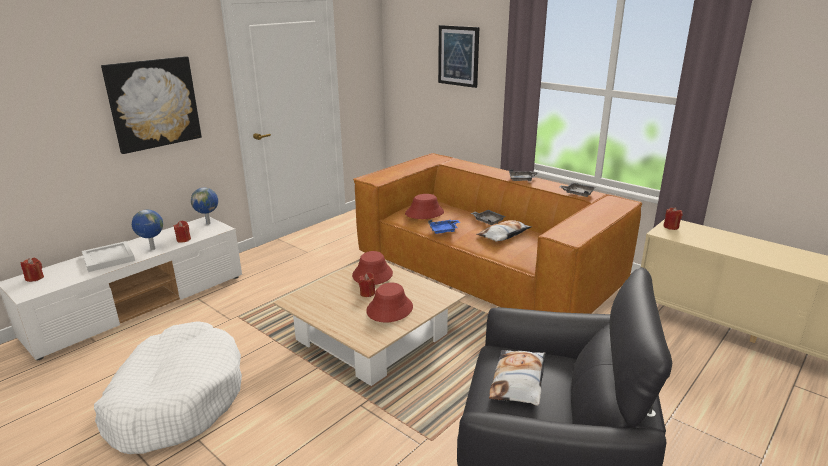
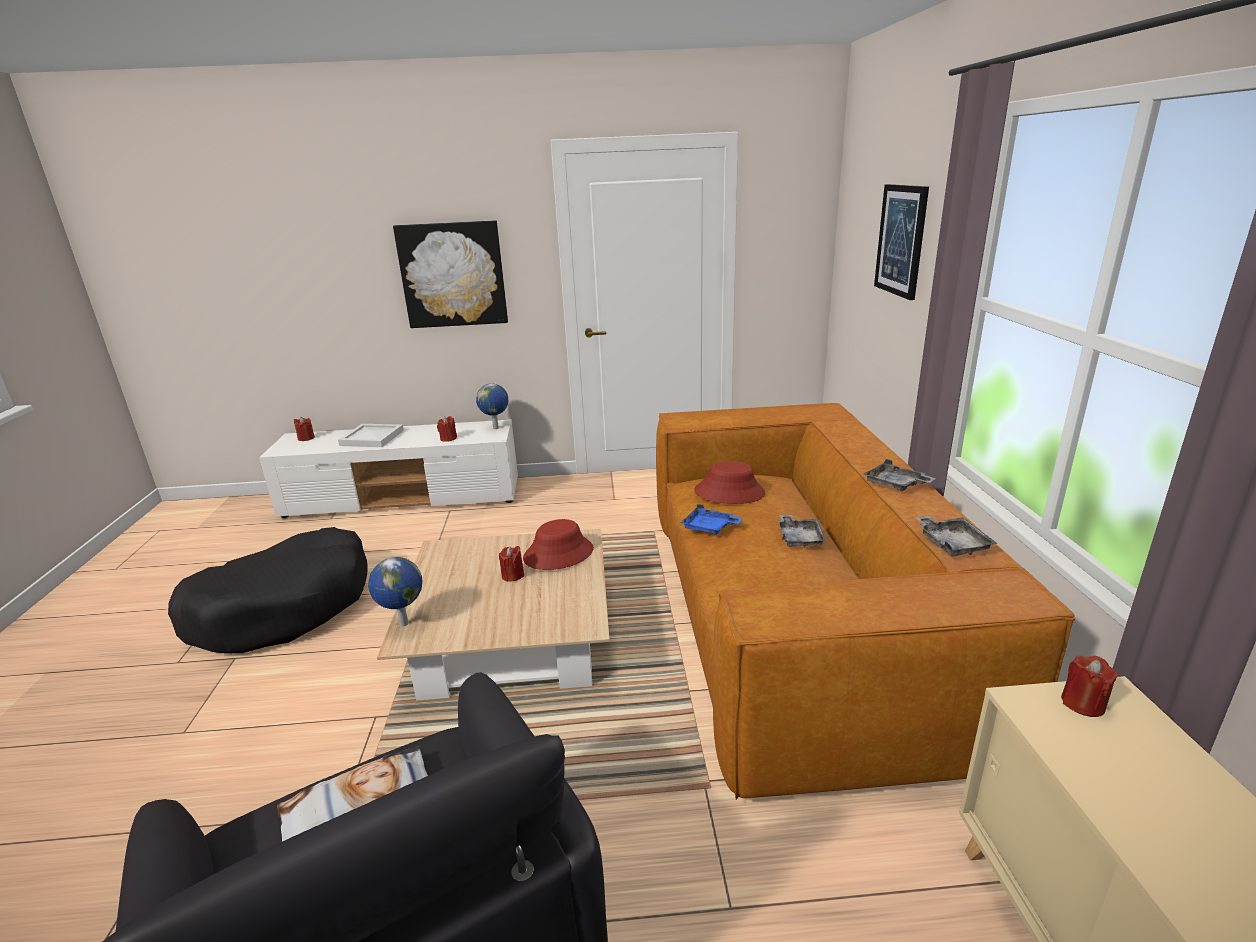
camera: 45 degrees right, 0 degrees up
white dog bed [94,322,242,454] -> black dog bed [168,527,367,654]
globe [132,210,163,250] -> globe moved to [368,557,422,627]
red hat [366,283,413,322] -> none
pillow [477,220,532,242] -> none

